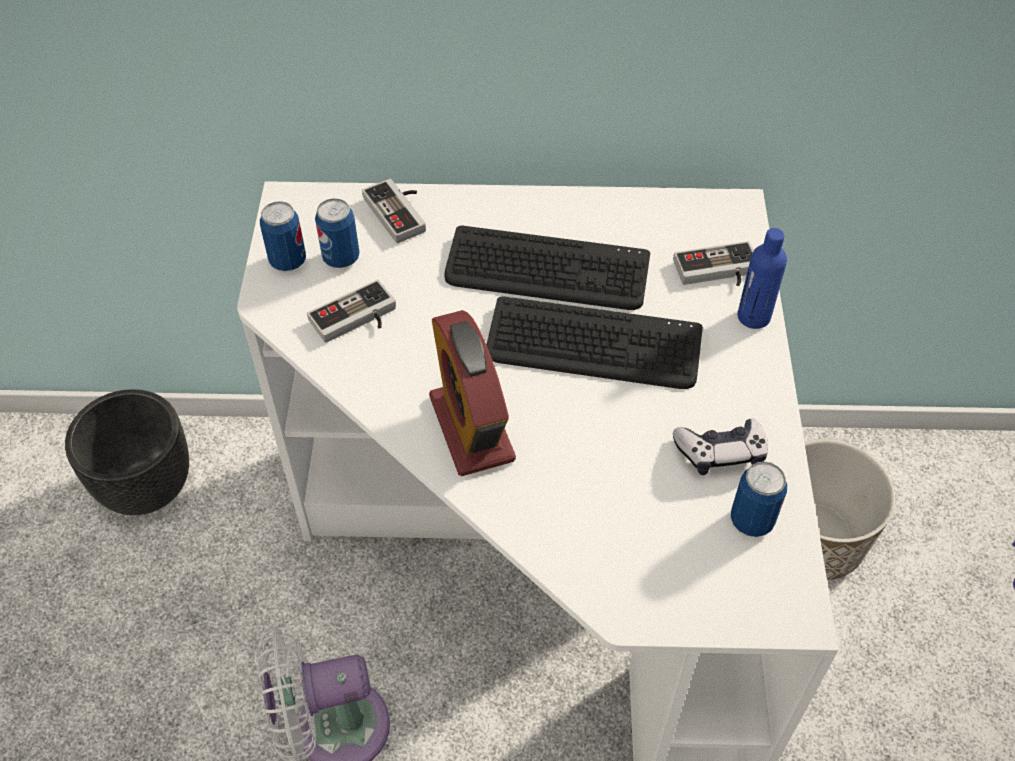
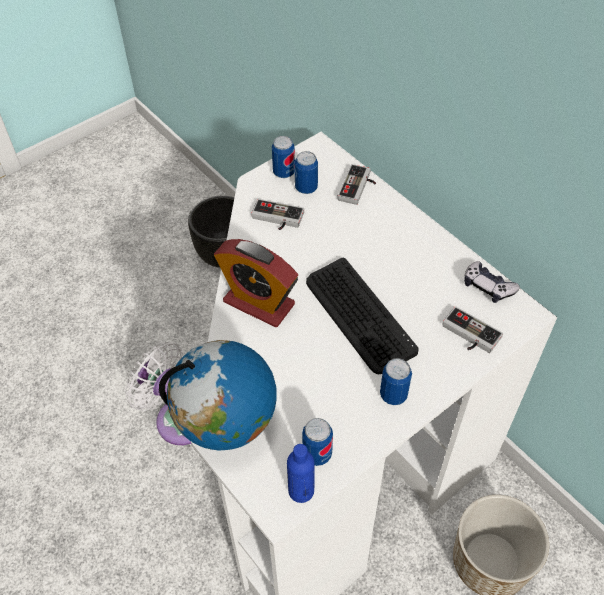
camera: 50 degrees right, 0 degrees up
alarm clock [429,310,516,476] -> alarm clock turned 90 degrees counterclockwise [214,239,298,327]
keyboard [444,226,650,310] -> none
game controller [673,418,768,475] -> game controller moved to [464,261,520,303]
blue bottle [738,228,787,329] -> blue bottle moved to [287,444,315,503]
none -> globe [159,340,277,451]
none -> can [380,358,412,405]

